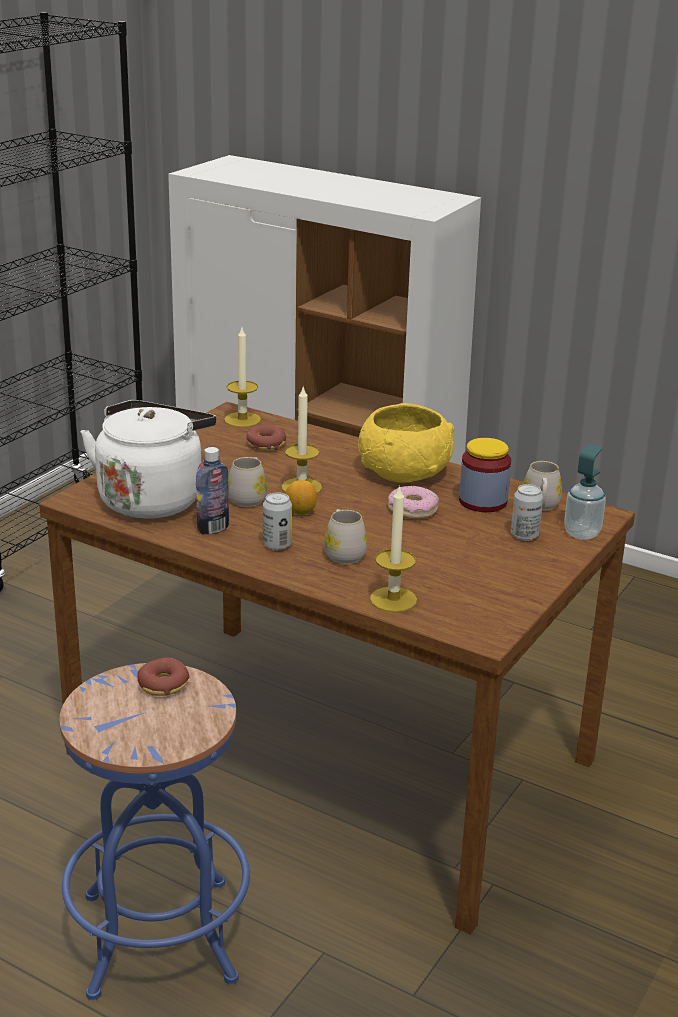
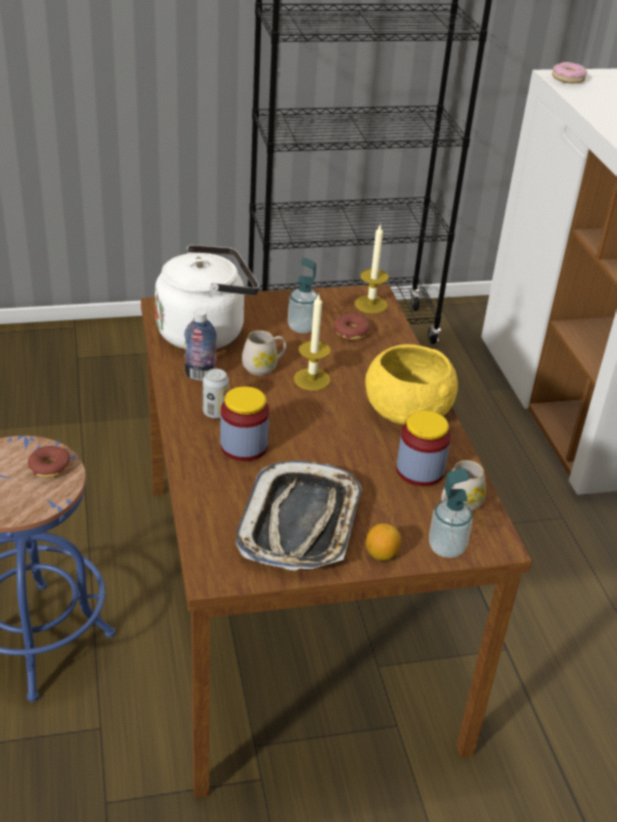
camera: 45 degrees right, 10 degrees up
lemon [285,480,317,515] -> lemon moved to [366,523,401,561]
white mug [324,509,368,564] -> jar [220,386,270,461]
candle [370,485,417,612] -> none
donut [388,486,439,519] -> donut moved to [552,62,587,84]
can [511,484,543,541] -> none
none -> tray [236,461,362,570]
none -> soap dispenser [288,257,318,334]

